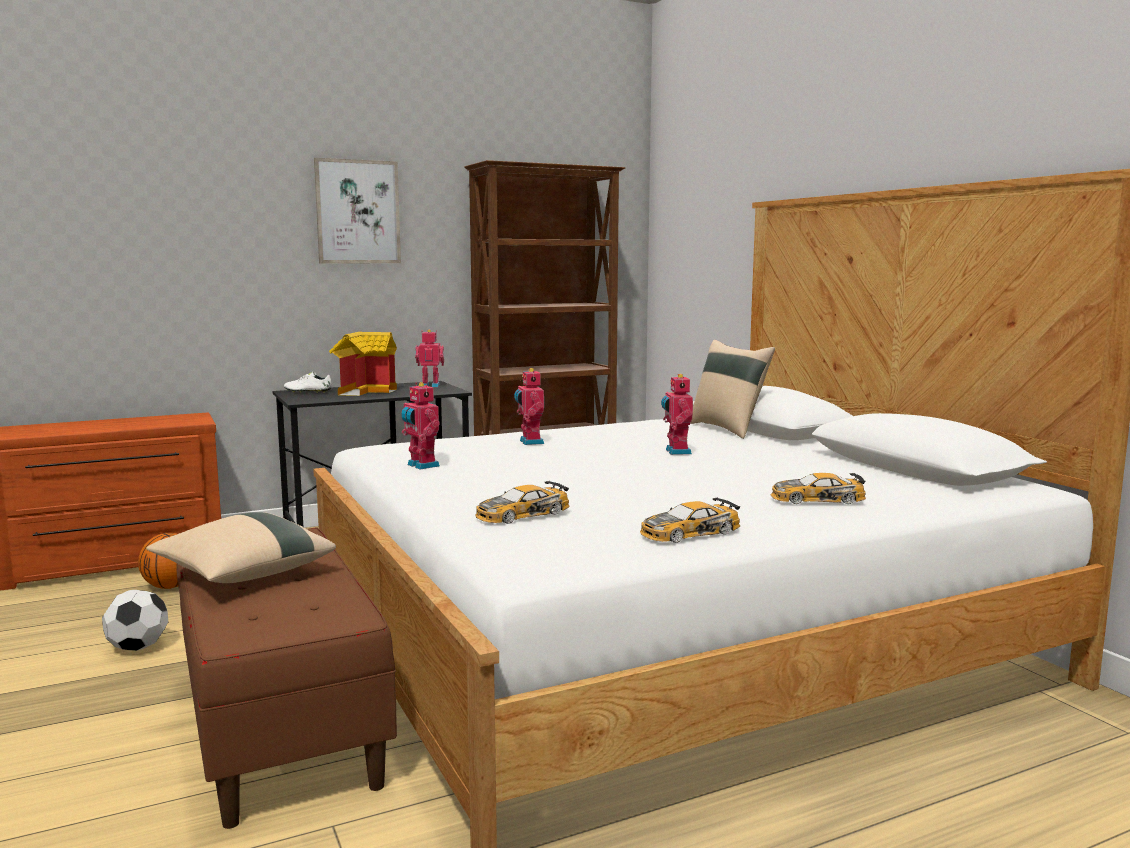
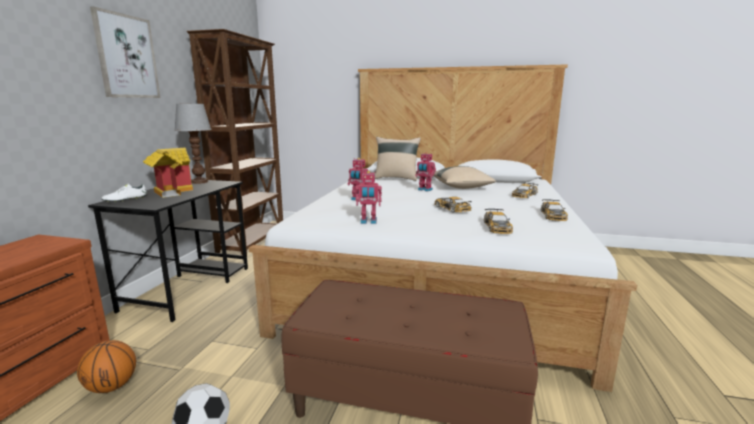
camera: 50 degrees left, 5 degrees up
beige pillow [146,512,336,583] -> beige pillow moved to [434,166,496,189]
toy robot [415,330,444,387] -> table lamp [174,104,212,184]
none -> toy car [435,197,472,213]

